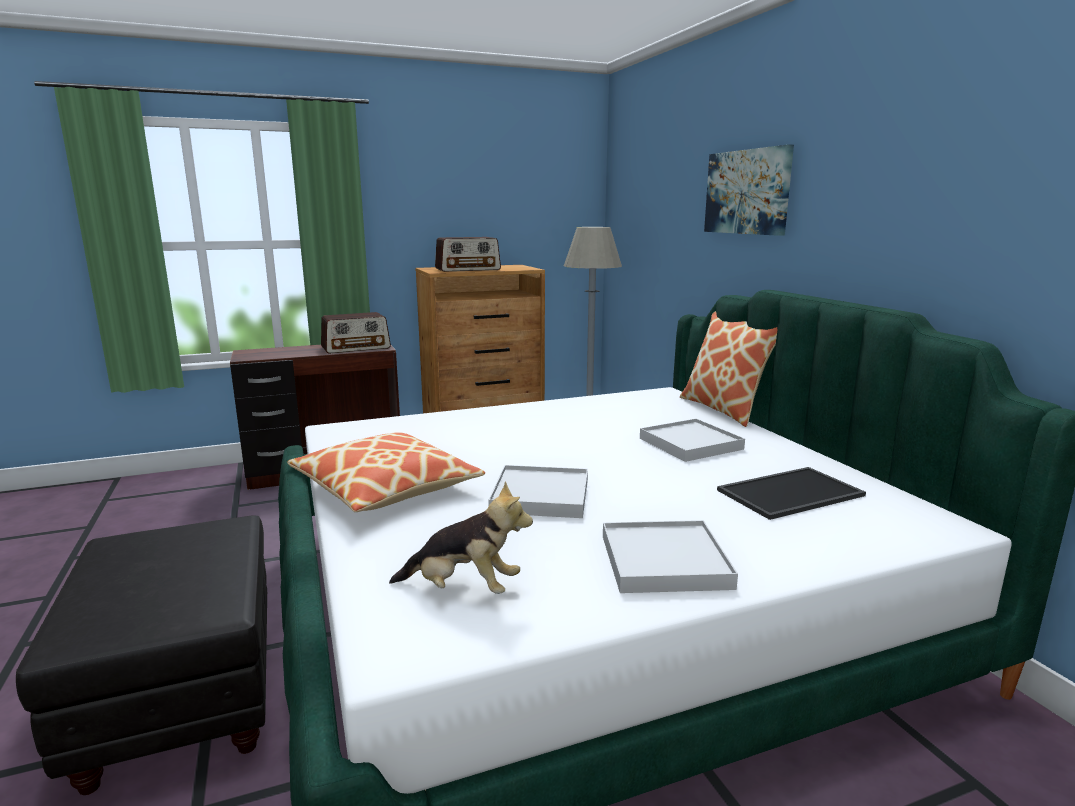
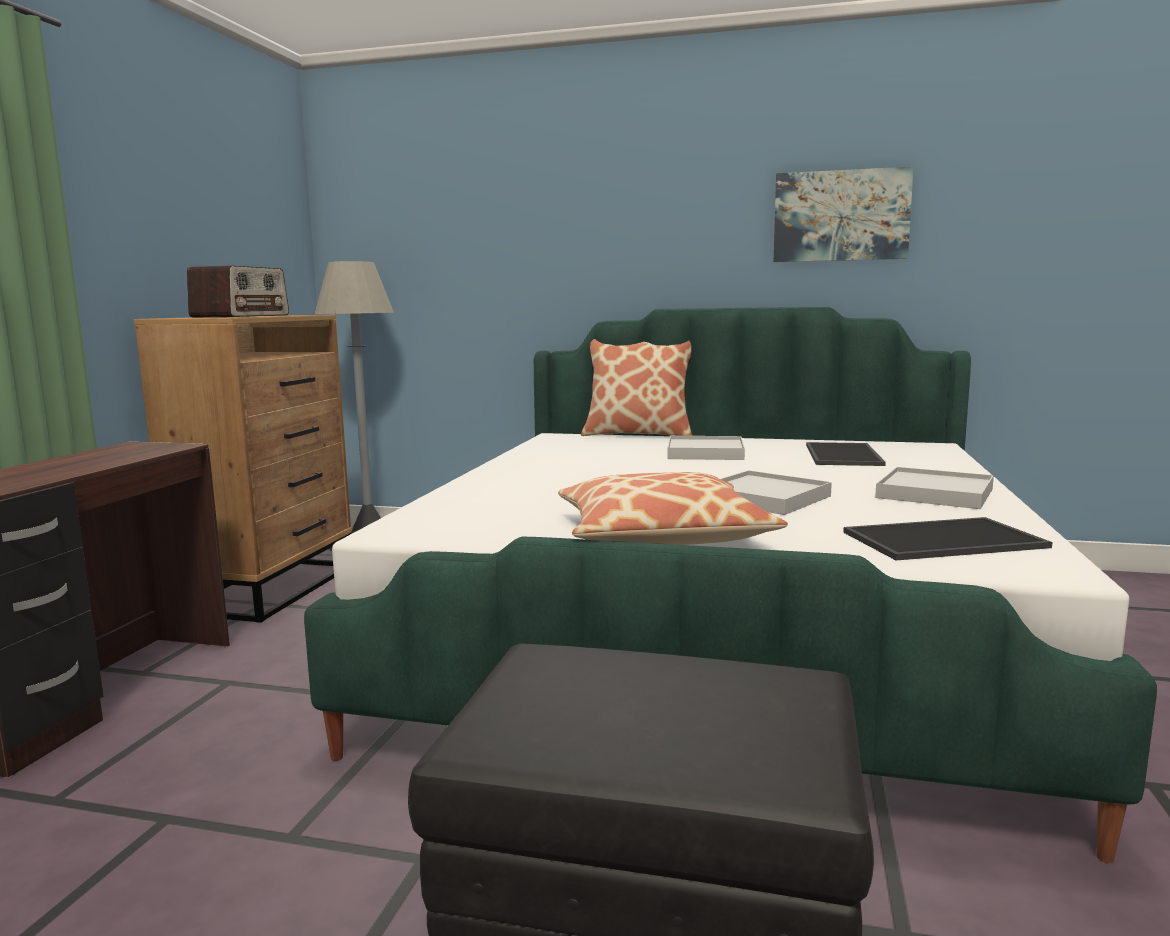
camera: 55 degrees left, 5 degrees down
radio [321,312,391,354] -> none
plush toy [389,482,533,594] -> tray [843,517,1052,560]
picture [704,144,794,236] -> picture moved to [774,166,914,262]

